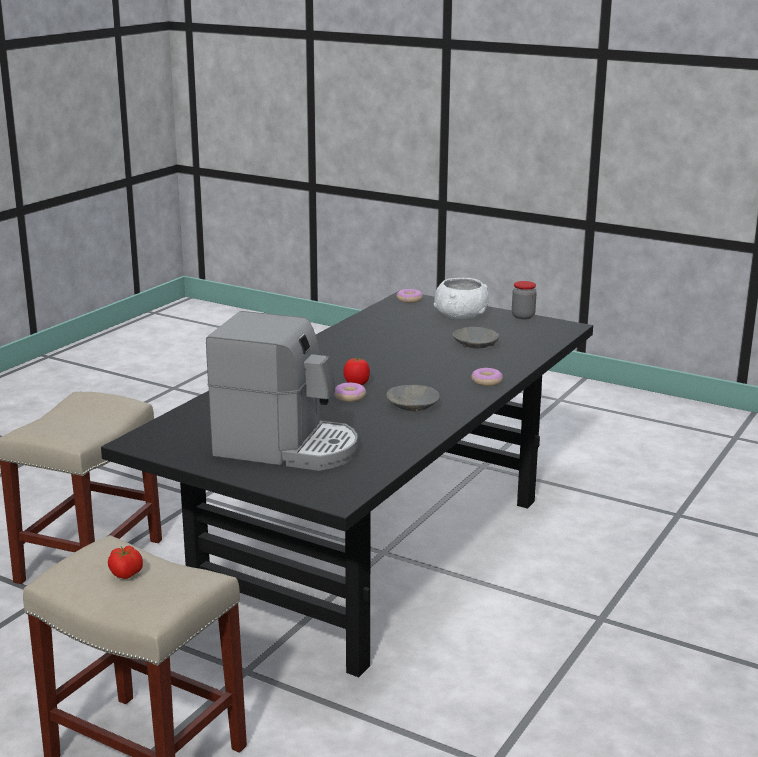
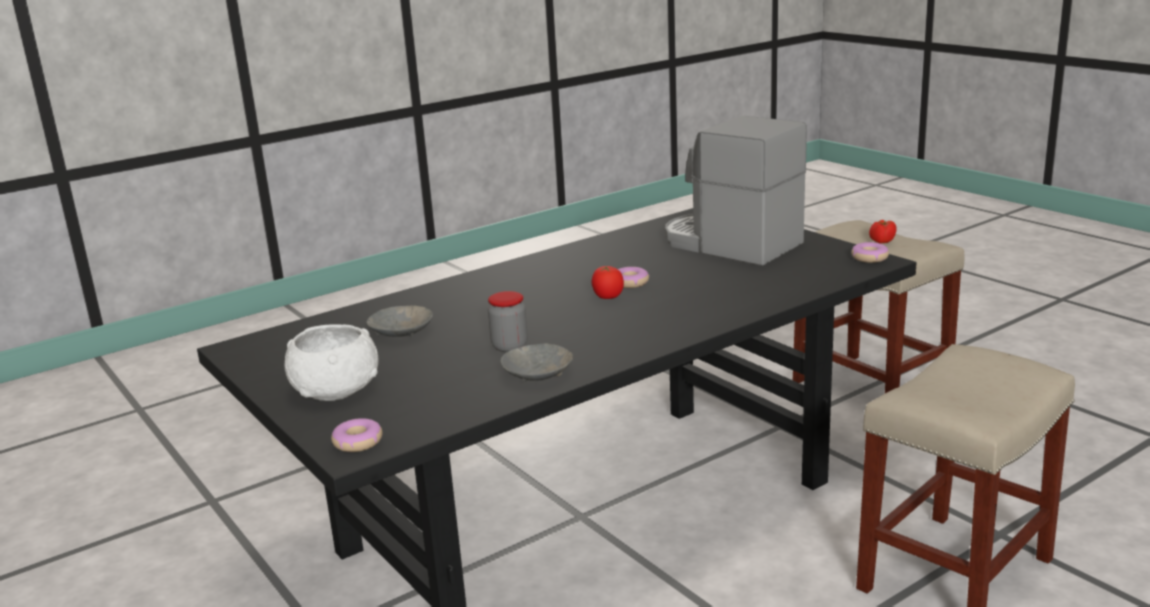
camera: 155 degrees left, 0 degrees up
grey bowl [386,385,439,412] -> grey bowl moved to [501,344,573,383]
donut [471,368,503,386] -> donut moved to [851,242,889,263]
jar [512,281,537,319] -> jar moved to [488,291,528,352]

